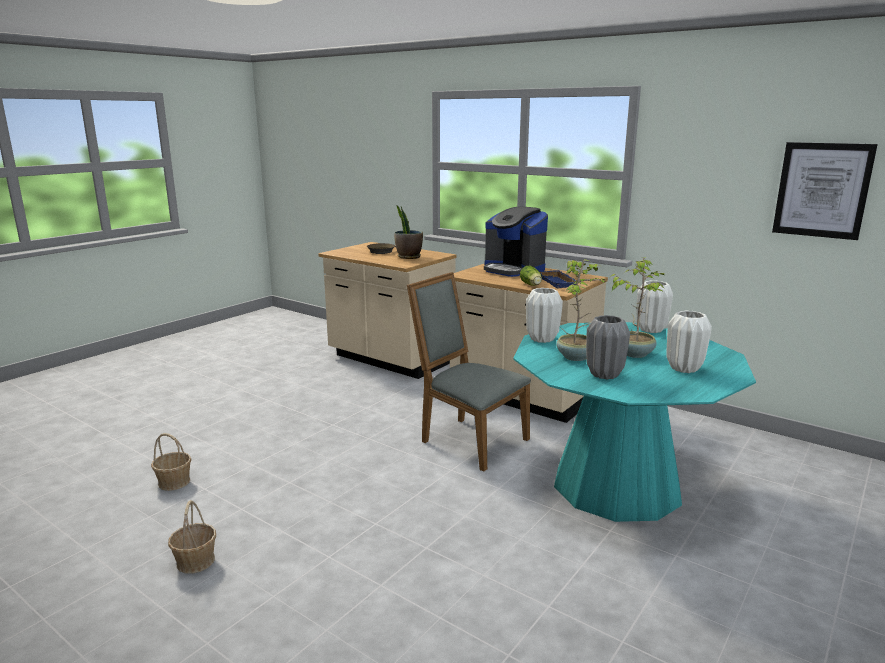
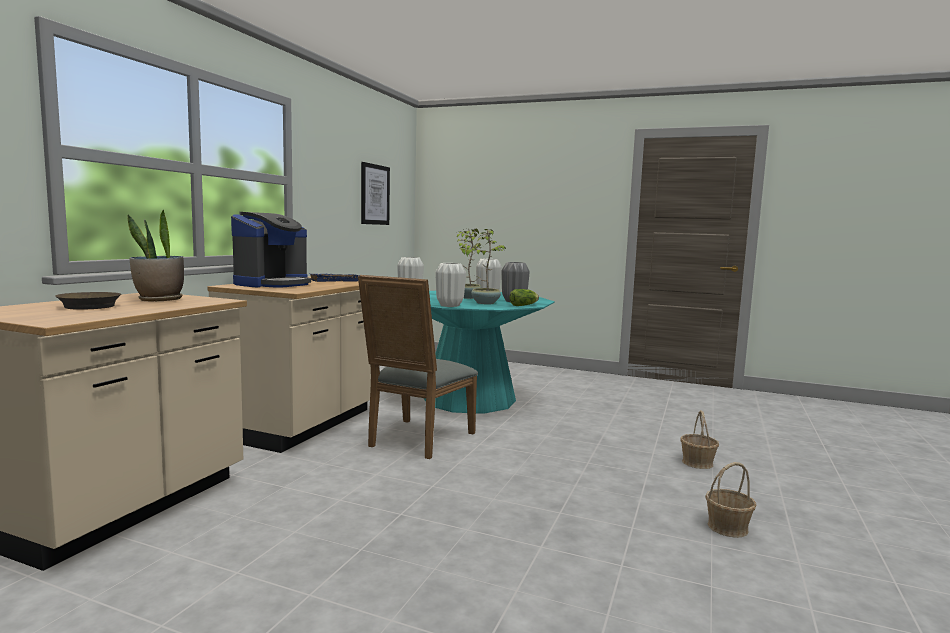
camera: 105 degrees left, 10 degrees down
basket [151,433,191,491] -> basket moved to [680,410,719,469]
lettuce [520,266,542,286] -> lettuce moved to [510,289,539,306]

